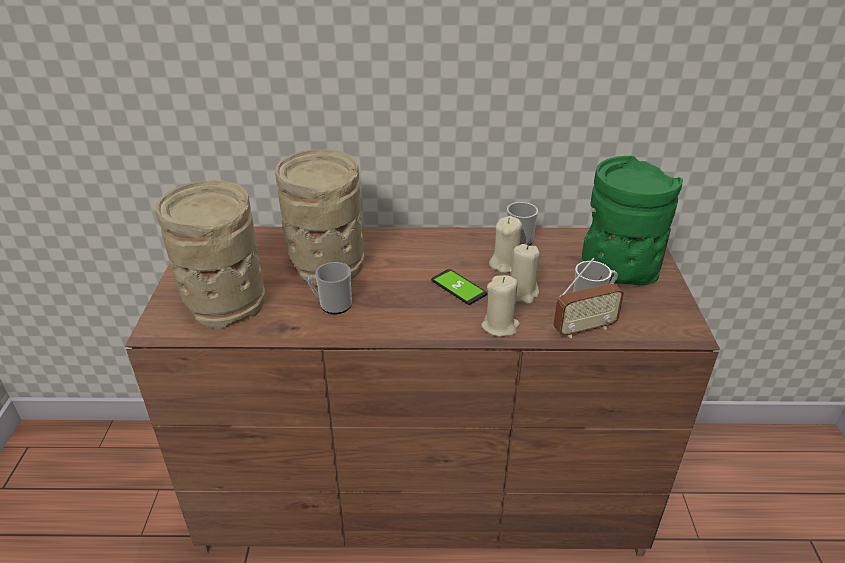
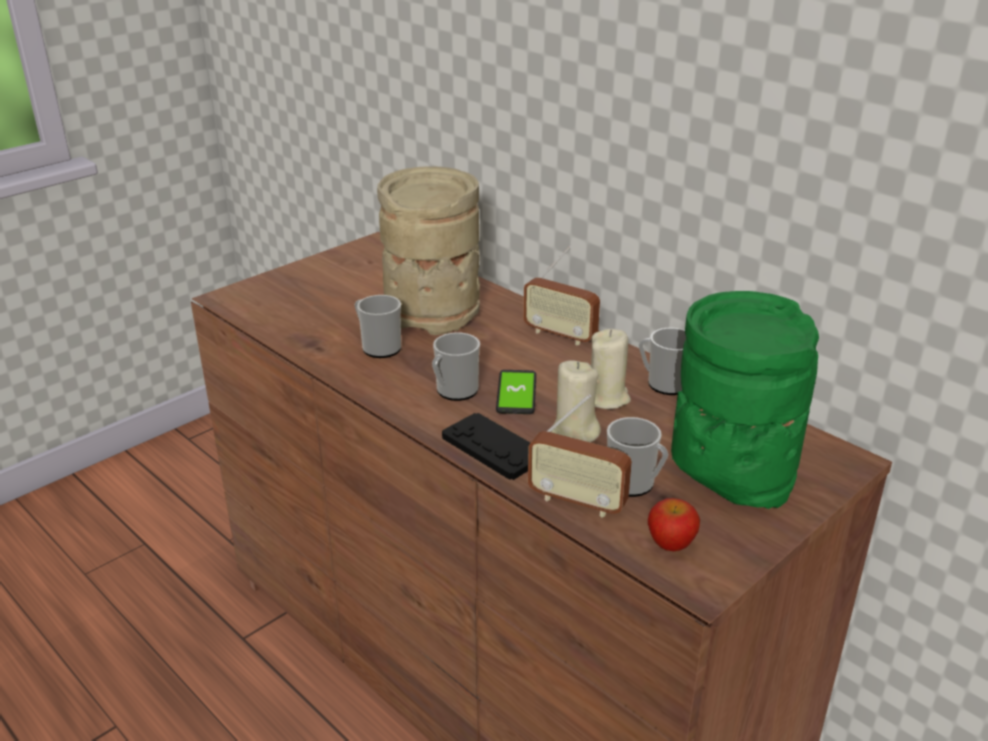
camera: 45 degrees right, 5 degrees down
beige vase [156,180,266,329] -> none
beige candle [481,275,520,337] -> black game controller [442,413,530,480]
none -> mug [432,332,480,401]
none -> radio [523,246,600,346]
none -> apple [648,498,700,551]

